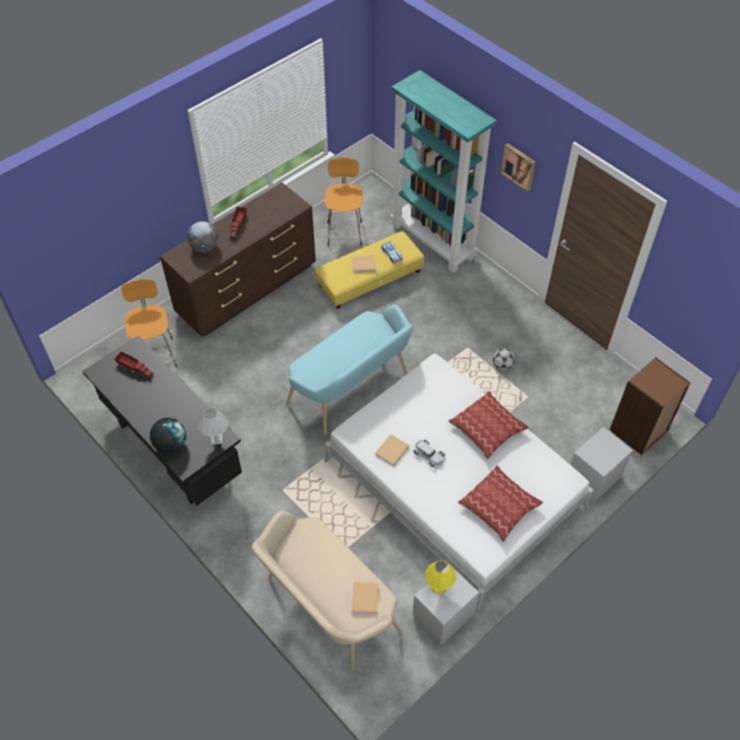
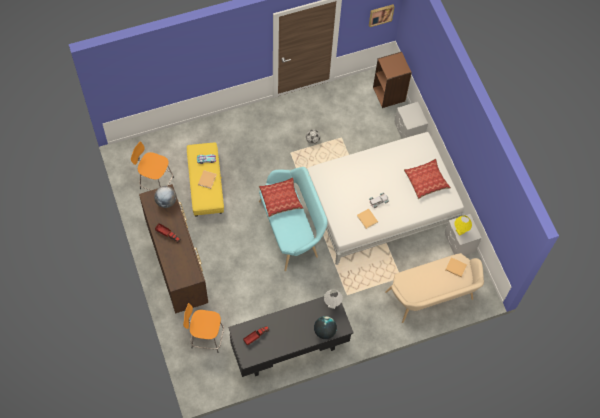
camera: 70 degrees left, 10 degrees up
globe [187,221,219,253] -> globe moved to [154,186,177,208]
turquoise bookcase [390,70,497,273] -> none
pillow [449,391,529,460] -> pillow moved to [259,177,304,217]
picture [501,143,536,192] -> picture moved to [369,4,395,27]

